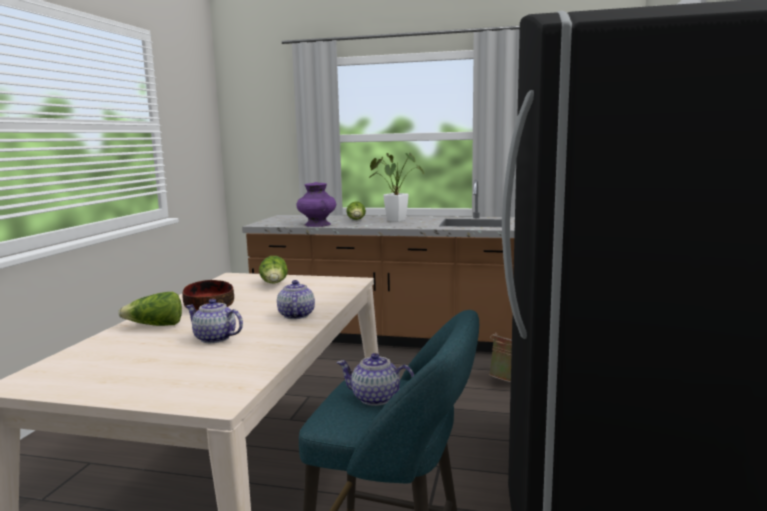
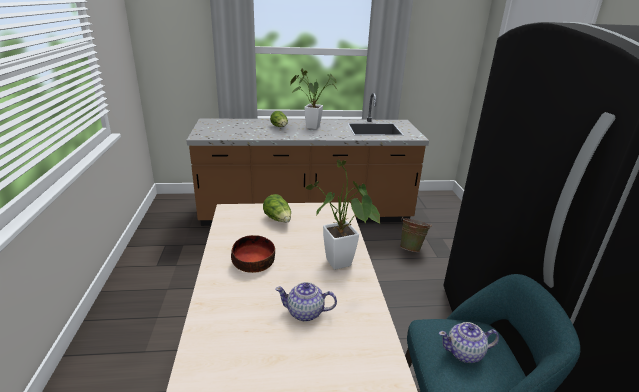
camera: 20 degrees left, 15 degrees up
lettuce [118,292,182,326] -> none
teapot [277,280,315,319] -> potted plant [306,160,380,270]
purple vase [296,182,336,227] -> none

